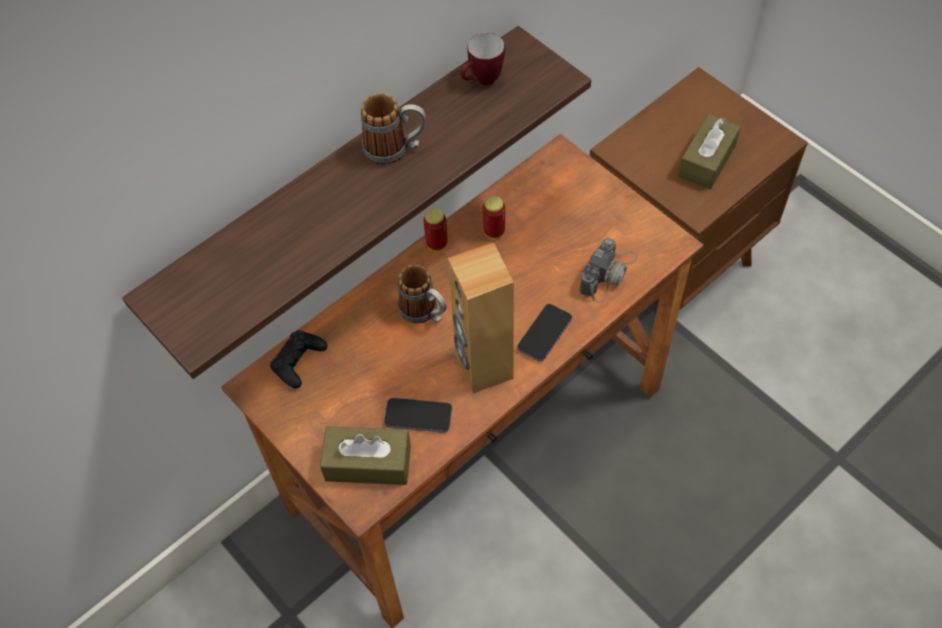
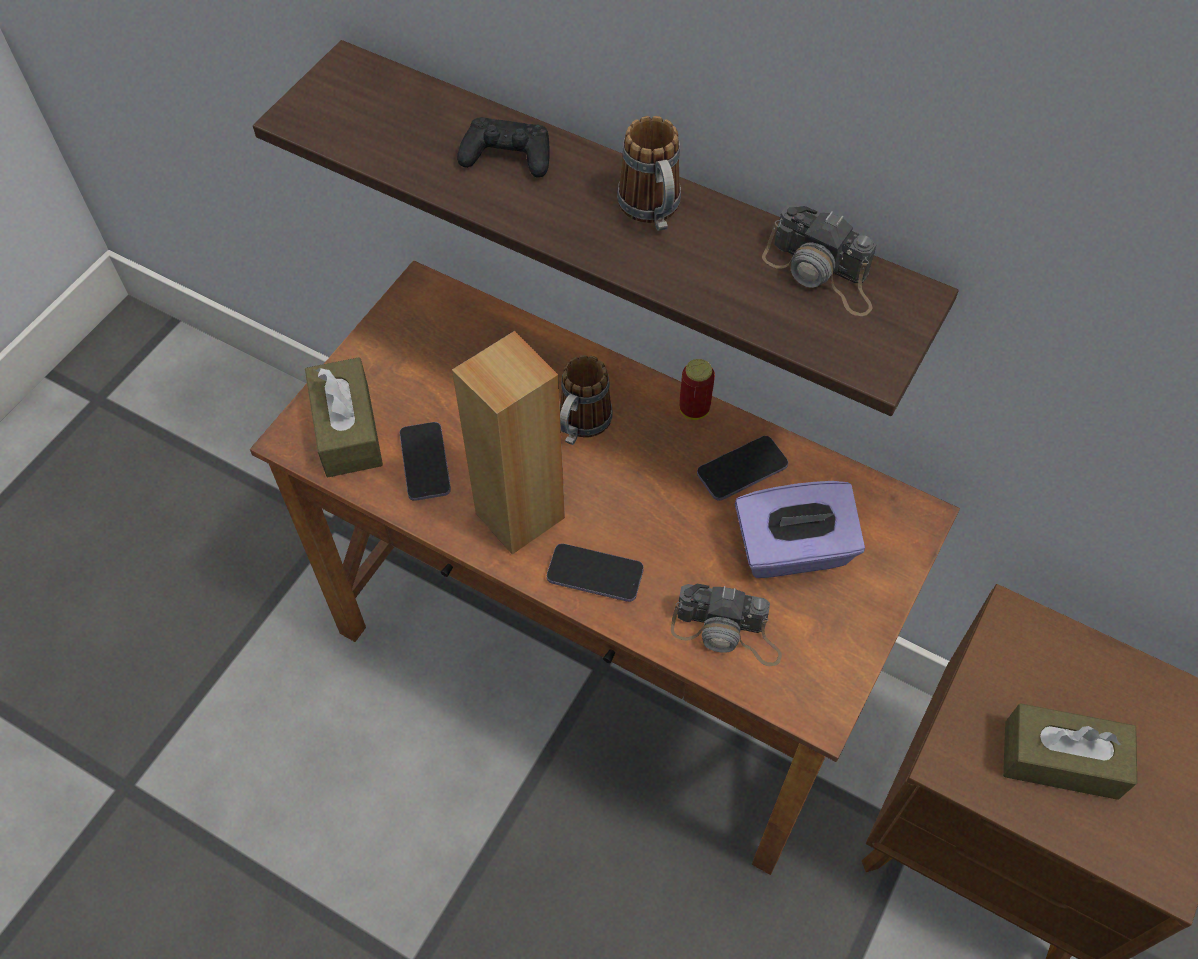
camera: 70 degrees right, 0 degrees up
black game controller [270,330,328,389] -> black game controller moved to [457,117,550,178]
mug [460,33,505,85] -> camera [762,205,876,316]
can [483,196,505,239] -> phone [697,436,788,501]
none -> purple tissue box [735,481,865,578]

